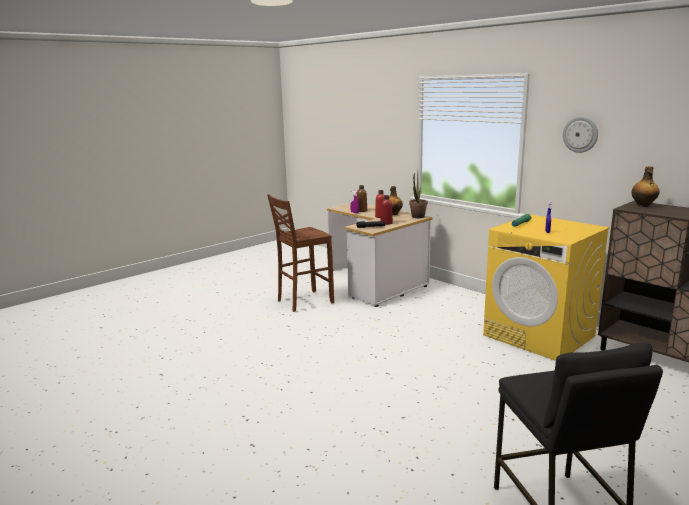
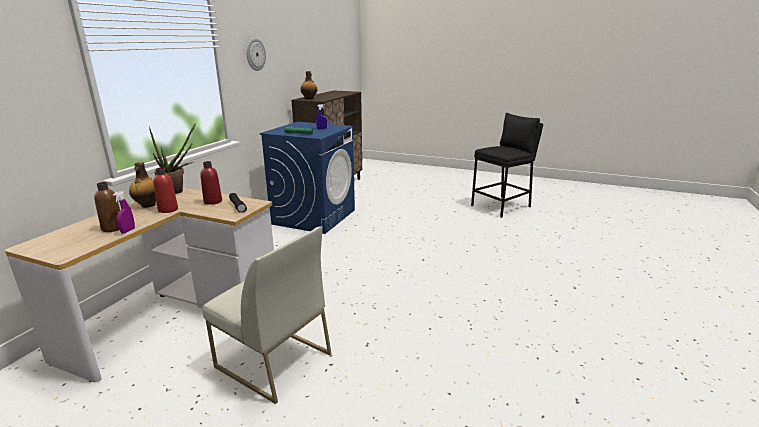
camera: 115 degrees left, 5 degrees up
brown stool [267,194,334,312] -> white chair [202,226,332,404]
yellow washing machine [483,215,610,361] -> blue washing machine [259,122,355,234]

